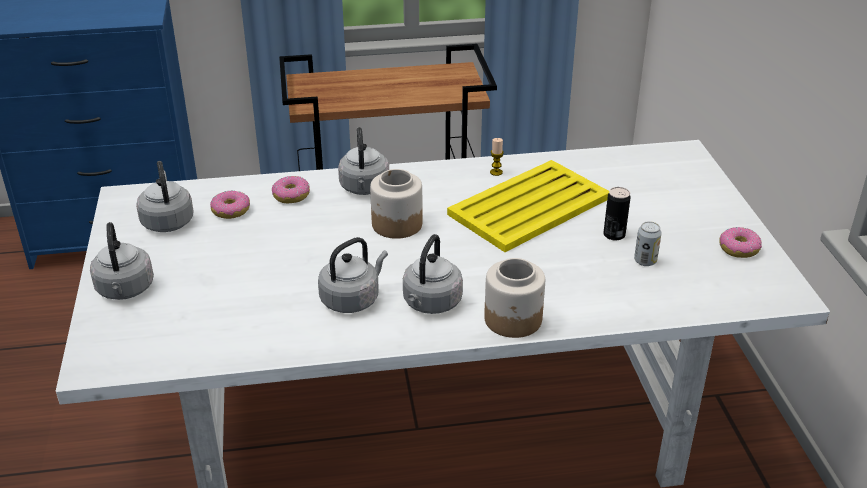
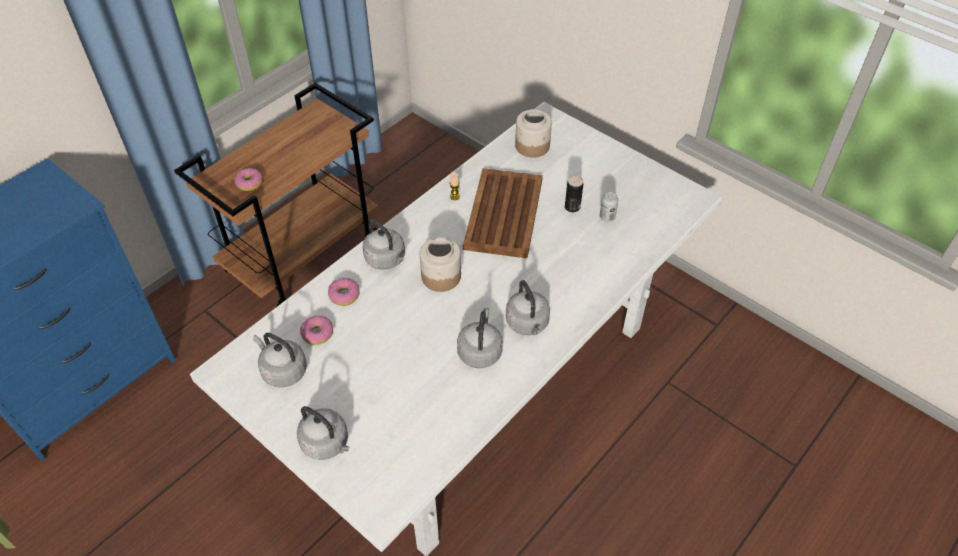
camera: 40 degrees left, 15 degrees up
yellow tray [447,160,609,252] -> brown tray [463,168,543,258]
jar [484,258,545,338] -> jar moved to [515,109,552,158]
donut [719,227,762,258] -> donut moved to [235,168,263,191]

